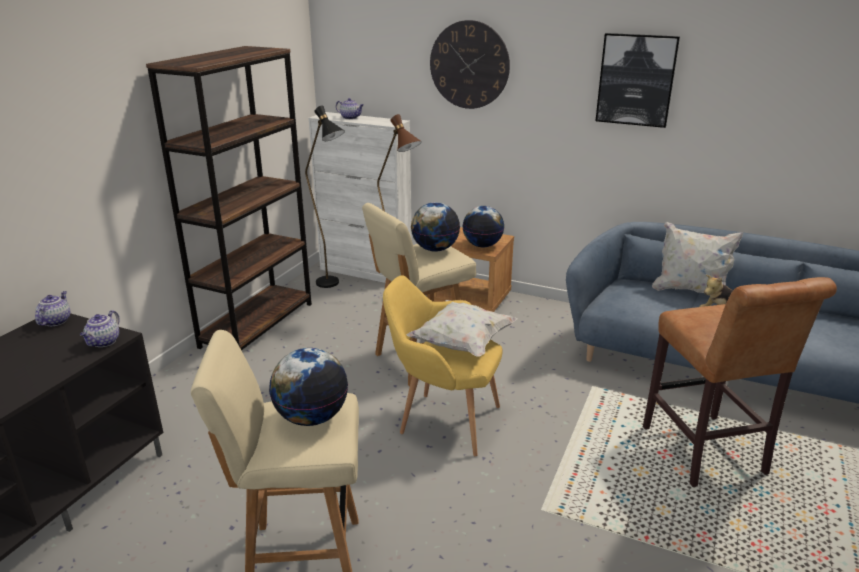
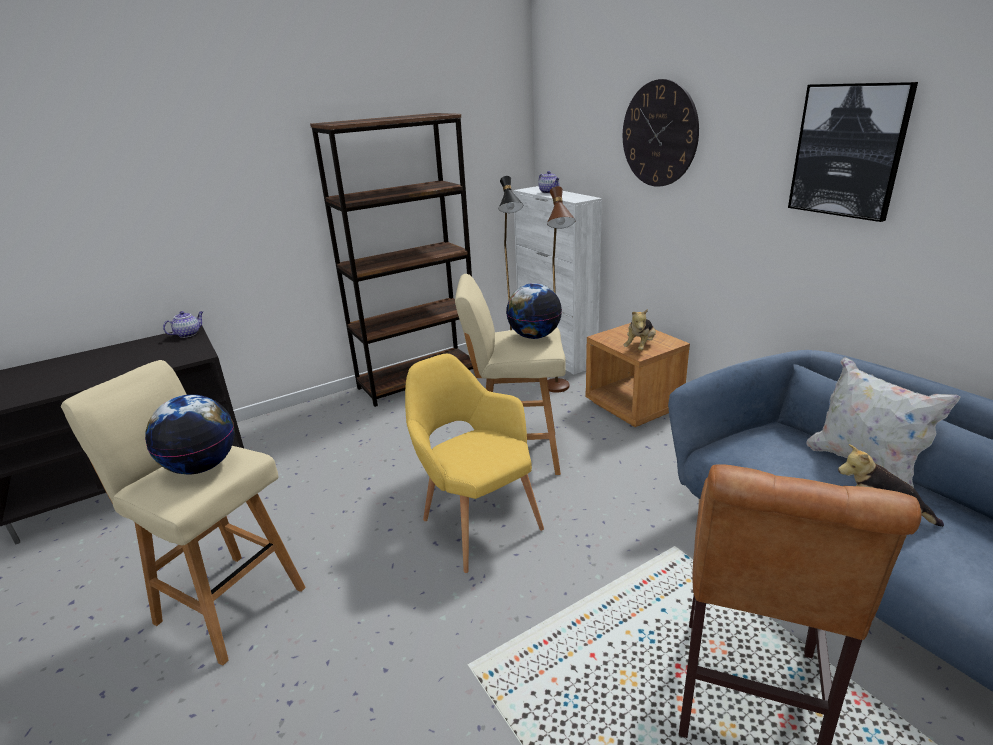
camera: 35 degrees right, 0 degrees up
teapot [80,310,120,347] -> none
white pillow [406,300,517,357] -> none
globe [463,206,504,247] -> plush toy [623,309,656,350]

